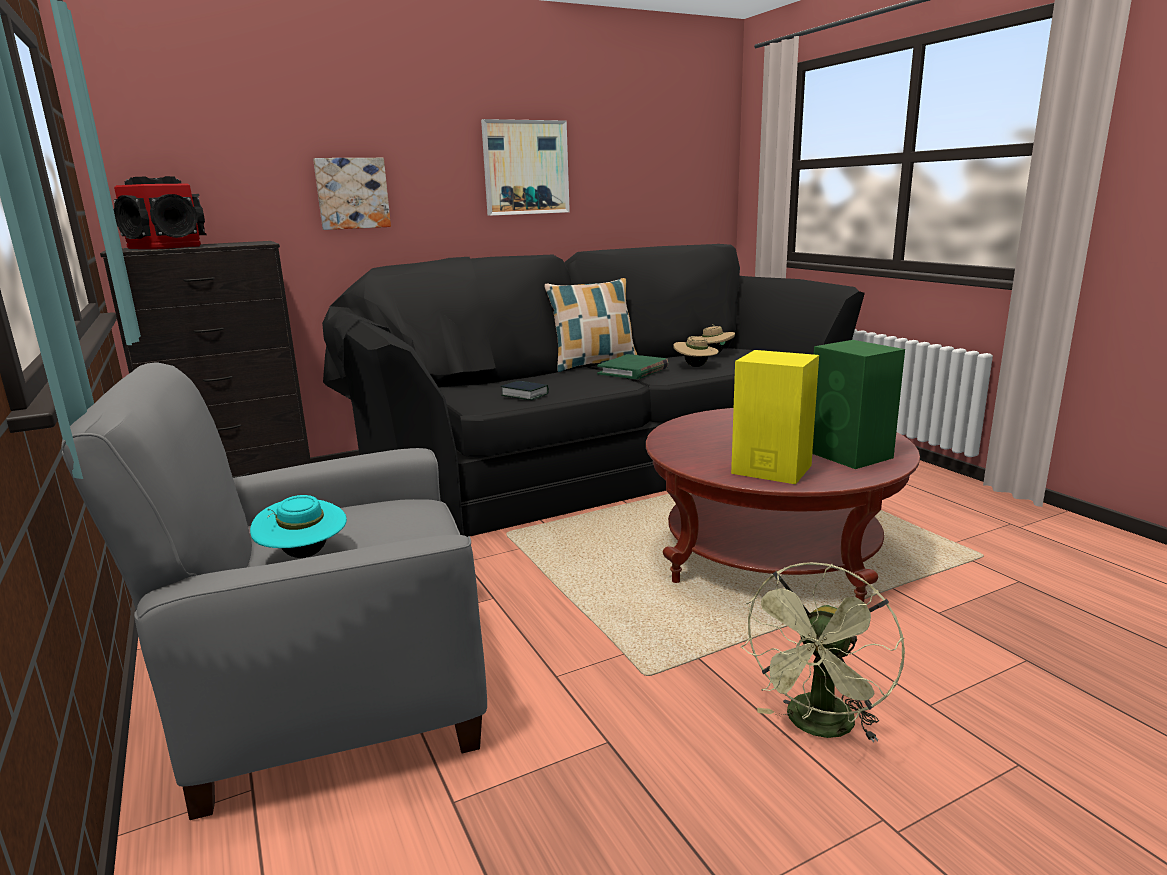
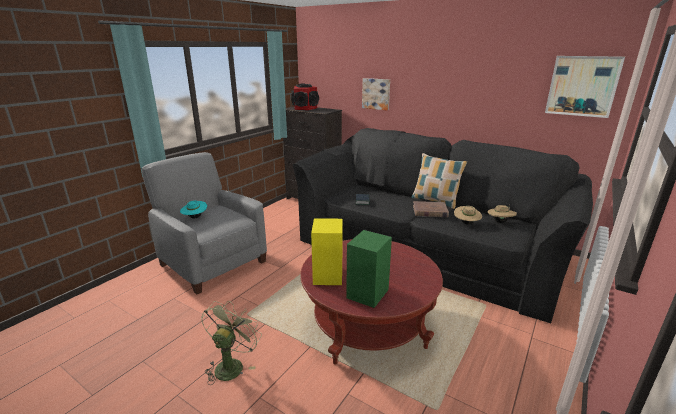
camera: 60 degrees right, 5 degrees up
picture [481,119,570,216] -> picture moved to [545,56,625,118]
green book [597,354,669,379] -> brown book [413,201,449,217]
green fan [741,562,905,742] -> green fan turned 105 degrees clockwise [201,301,262,385]

